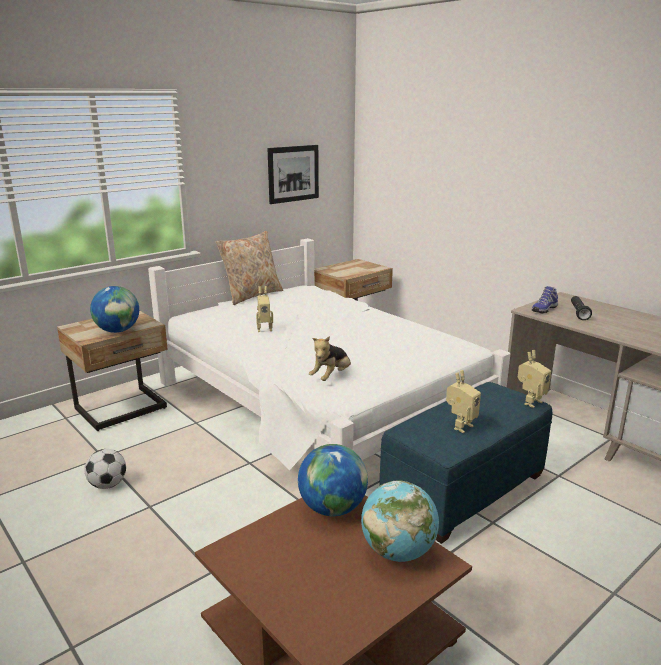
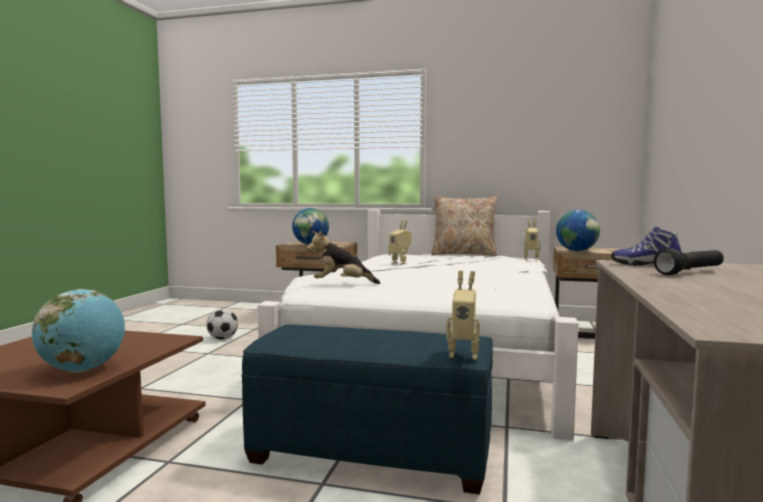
camera: 55 degrees right, 15 degrees down
picture [267,145,319,204] -> none
globe [298,444,368,516] -> globe moved to [556,210,600,251]
toy robot [446,370,481,433] -> toy robot moved to [524,219,540,260]

